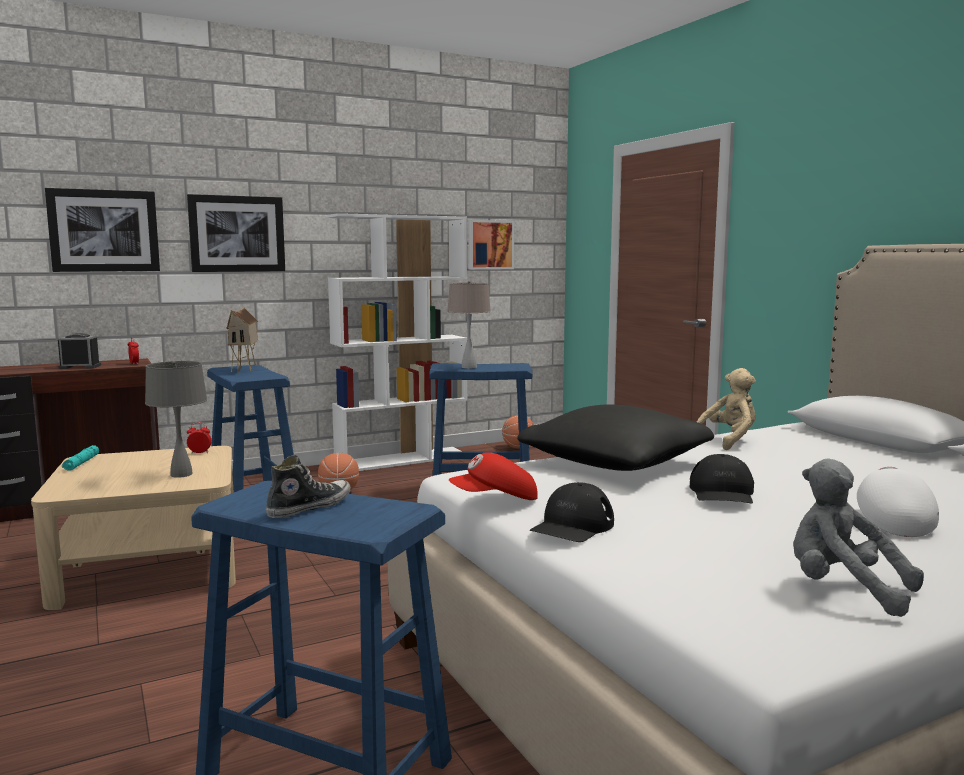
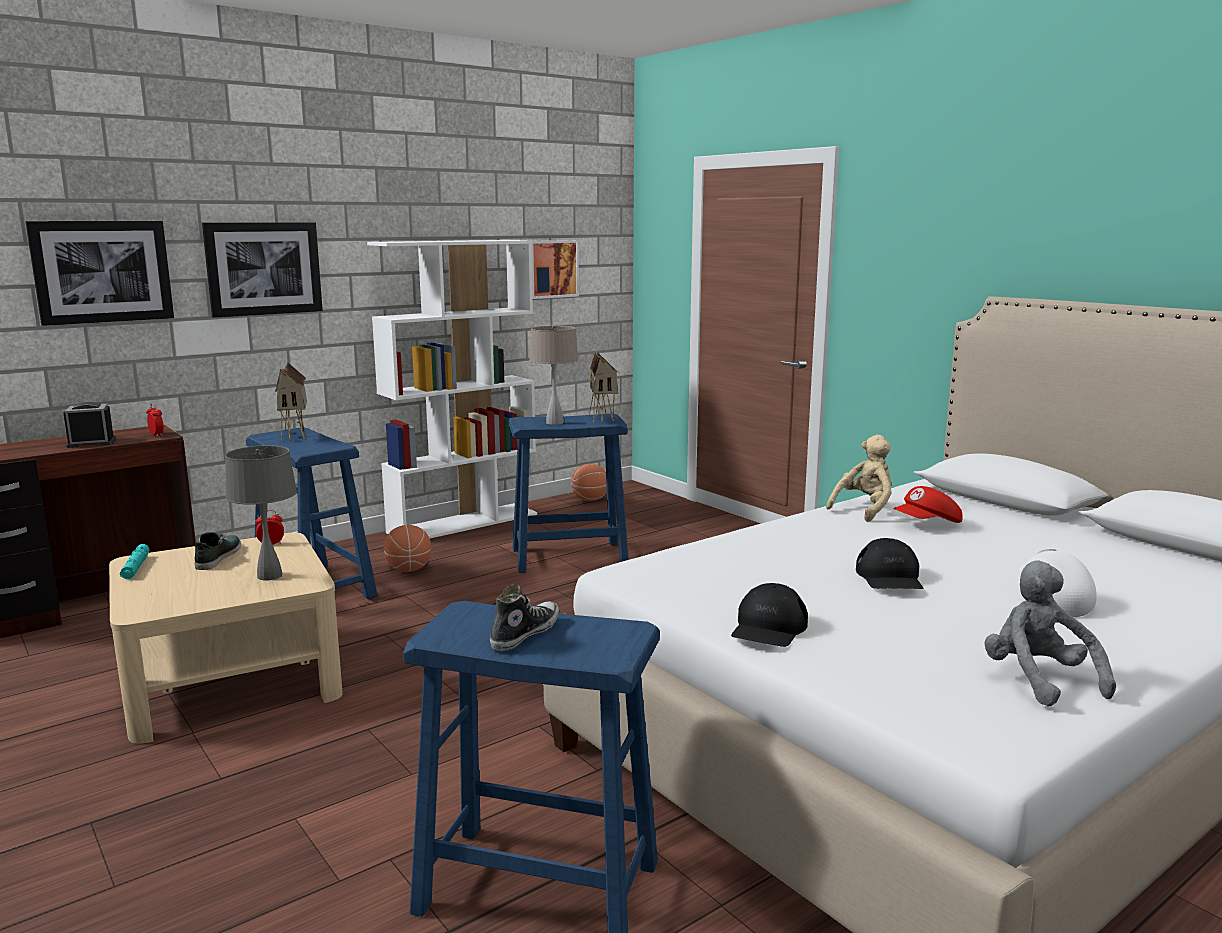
camera: 10 degrees left, 5 degrees up
red cap [449,452,538,500] -> red cap moved to [893,486,963,523]
black pillow [517,404,714,471] -> none
grey plush toy [793,458,924,617] -> grey plush toy turned 45 degrees clockwise [985,561,1116,707]
none -> shoe [195,531,241,570]
none -> toy house [589,350,619,423]

